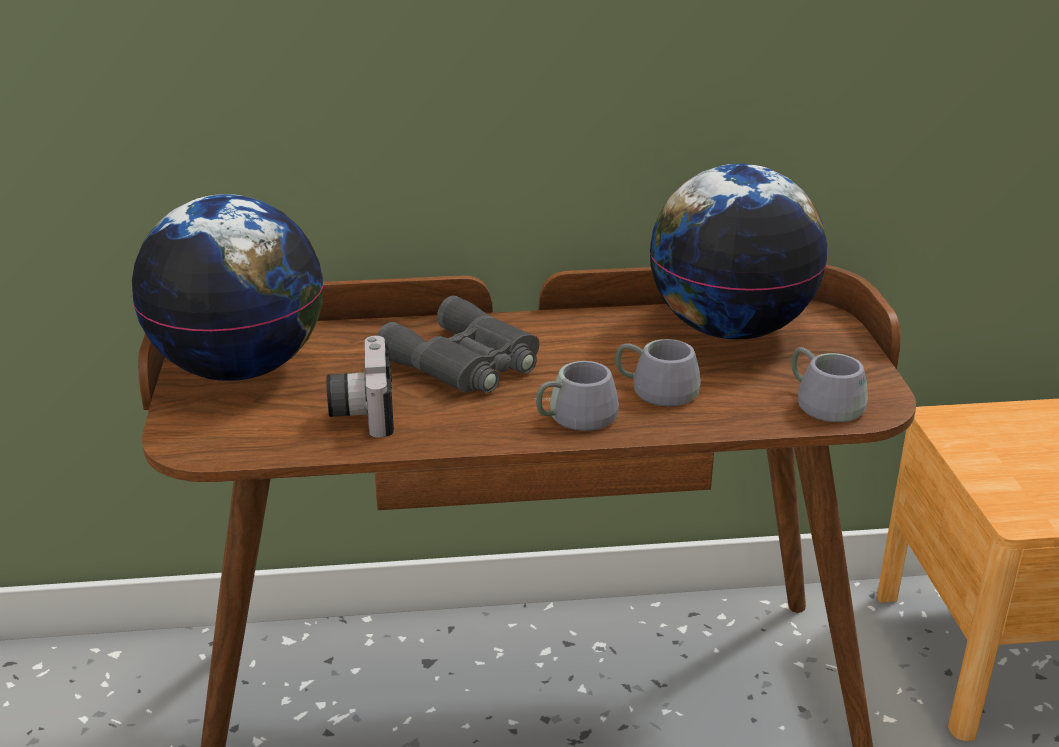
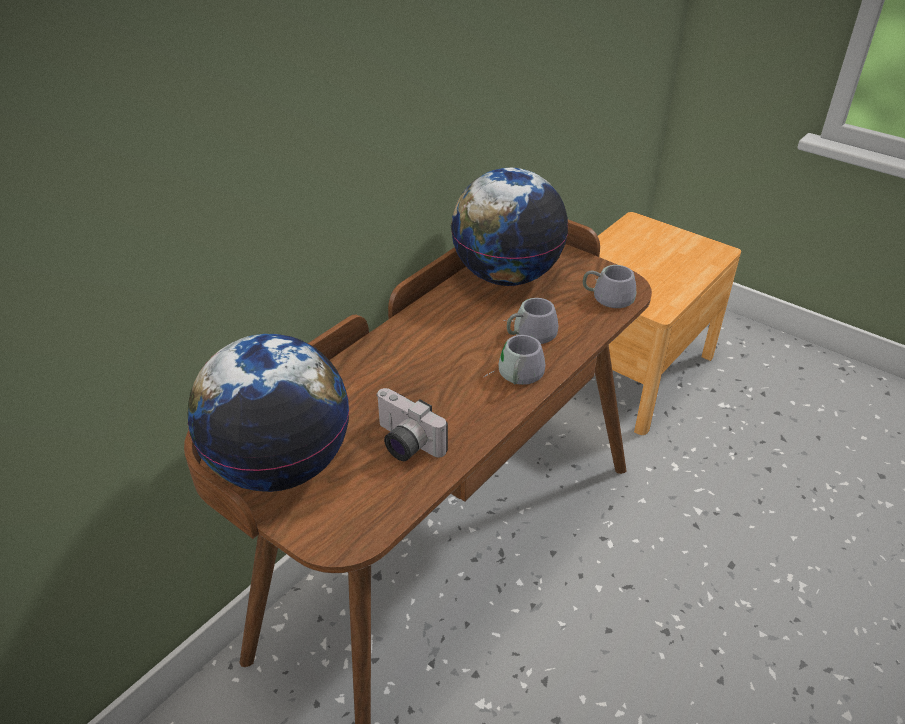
camera: 45 degrees left, 10 degrees up
grey binoculars [377,296,539,393] -> none

